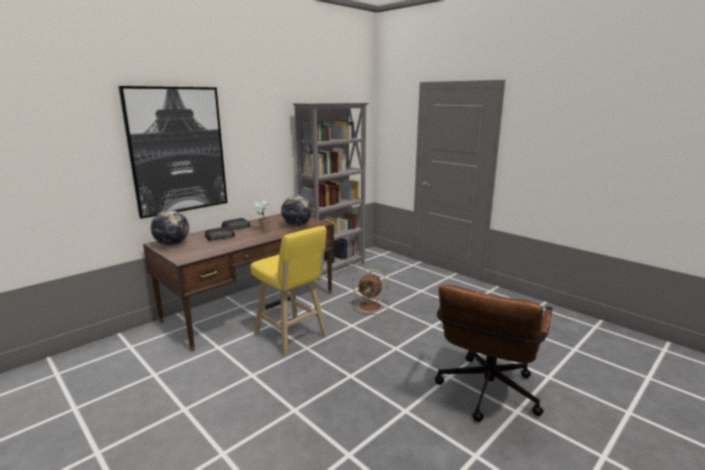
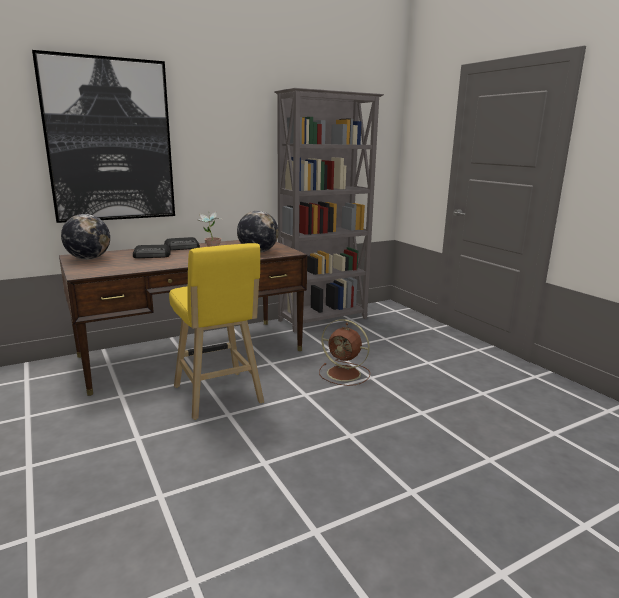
camera: 15 degrees right, 0 degrees up
brown office chair [435,285,552,422] -> none

